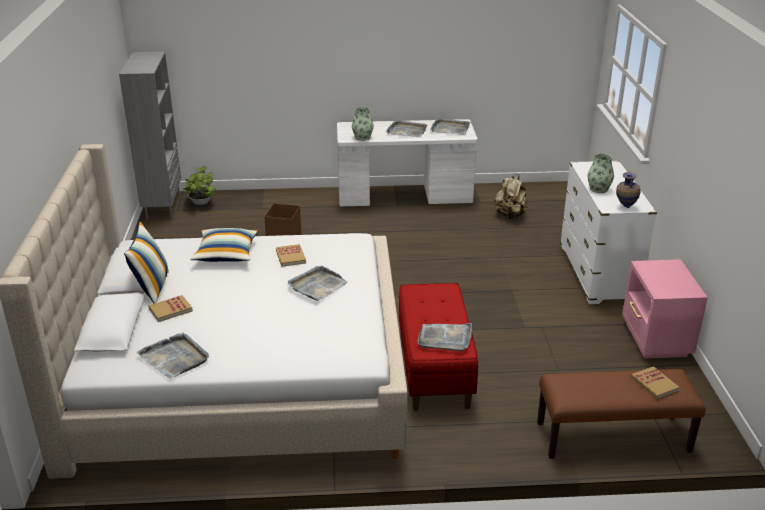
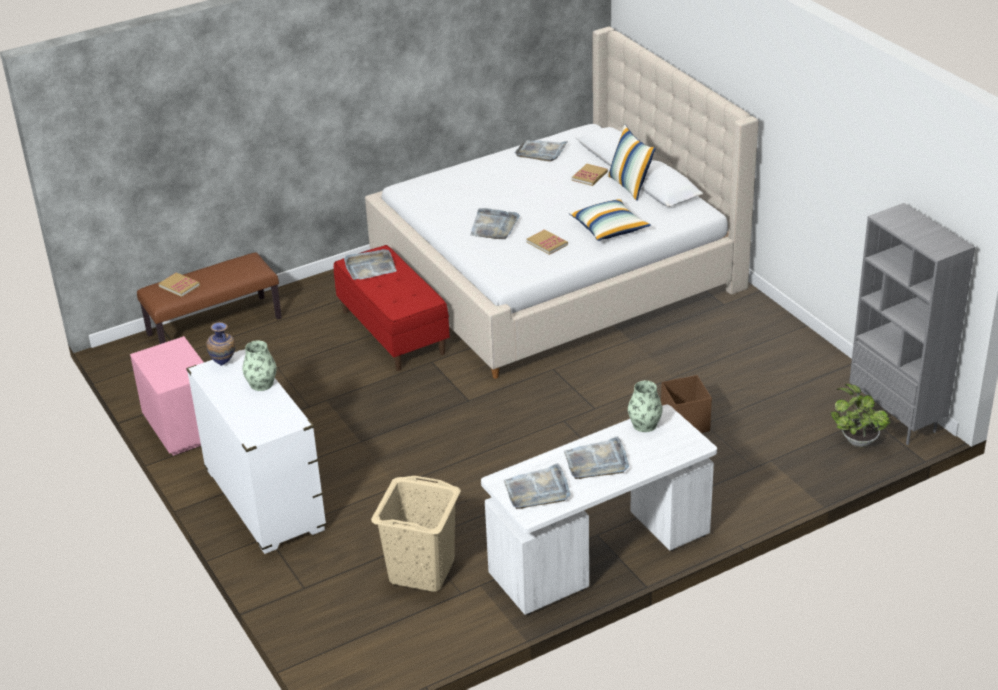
camera: 155 degrees right, 5 degrees up
beige backpack [495,174,527,219] -> beige laundry basket [371,476,461,592]

